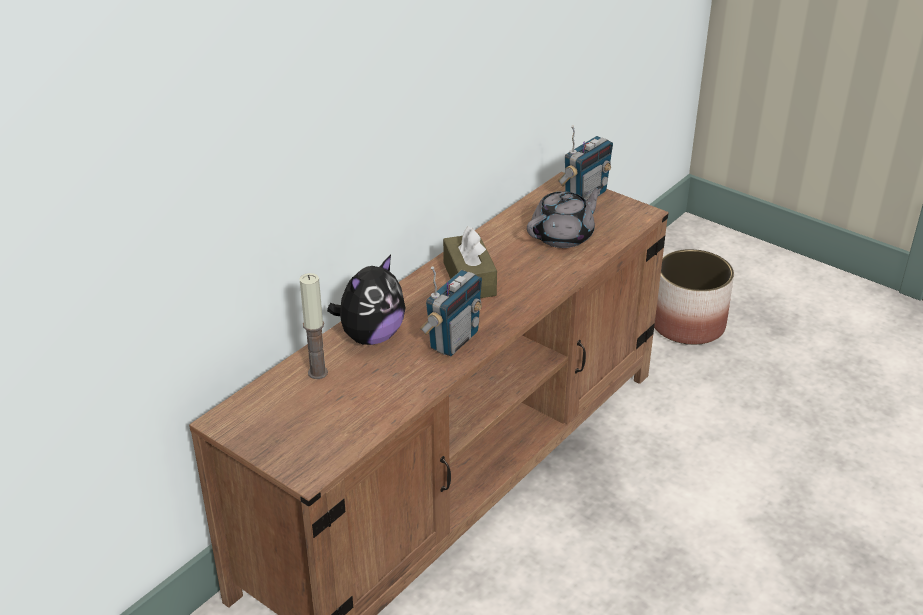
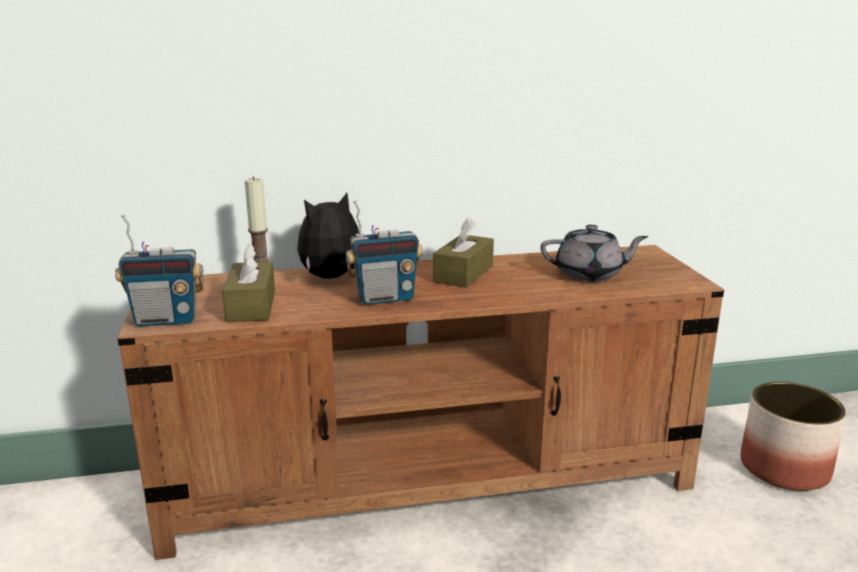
camera: 40 degrees right, 15 degrees down
plush toy [327,255,405,345] -> plush toy turned 150 degrees clockwise [297,193,359,279]
radio [557,125,613,201] -> radio moved to [115,215,204,327]
none -> brown tissue box [222,243,275,322]

